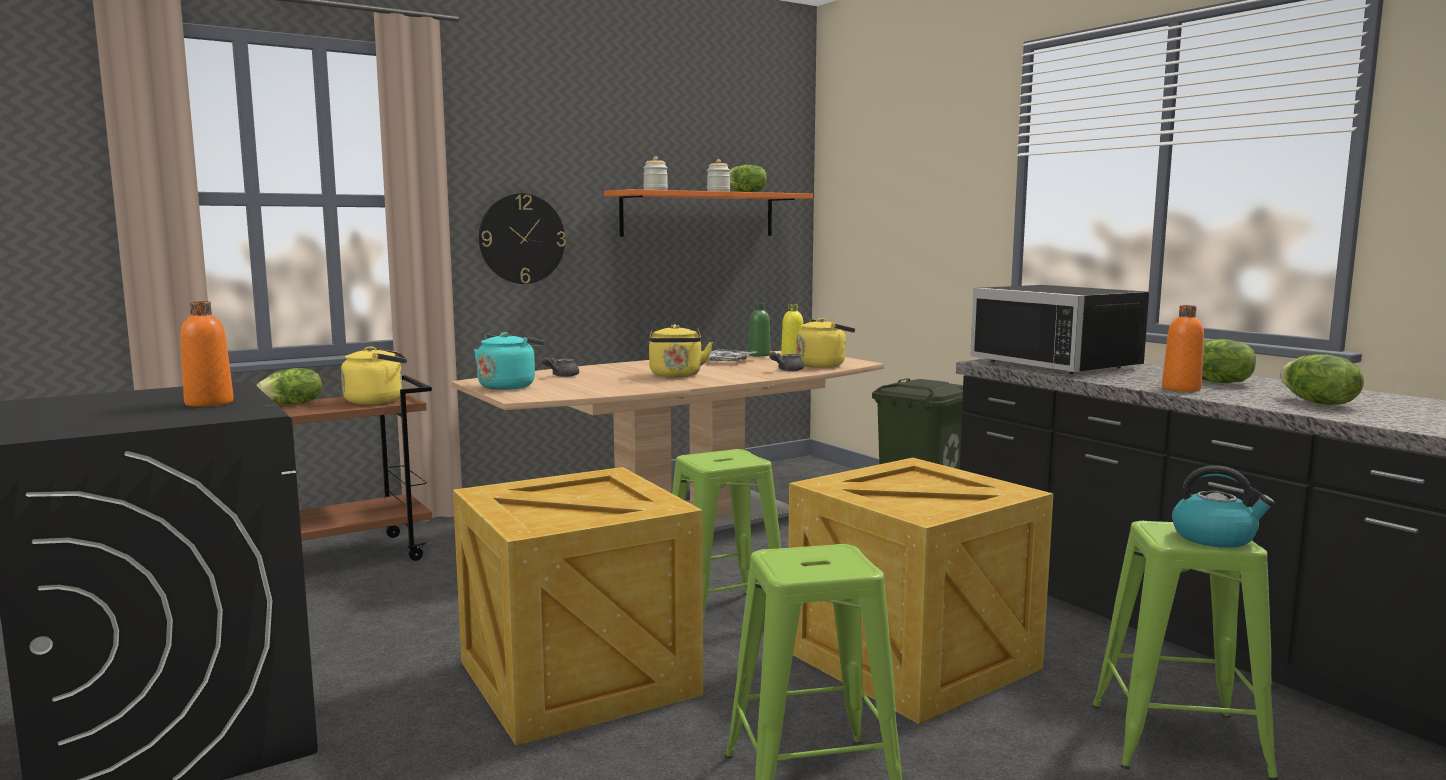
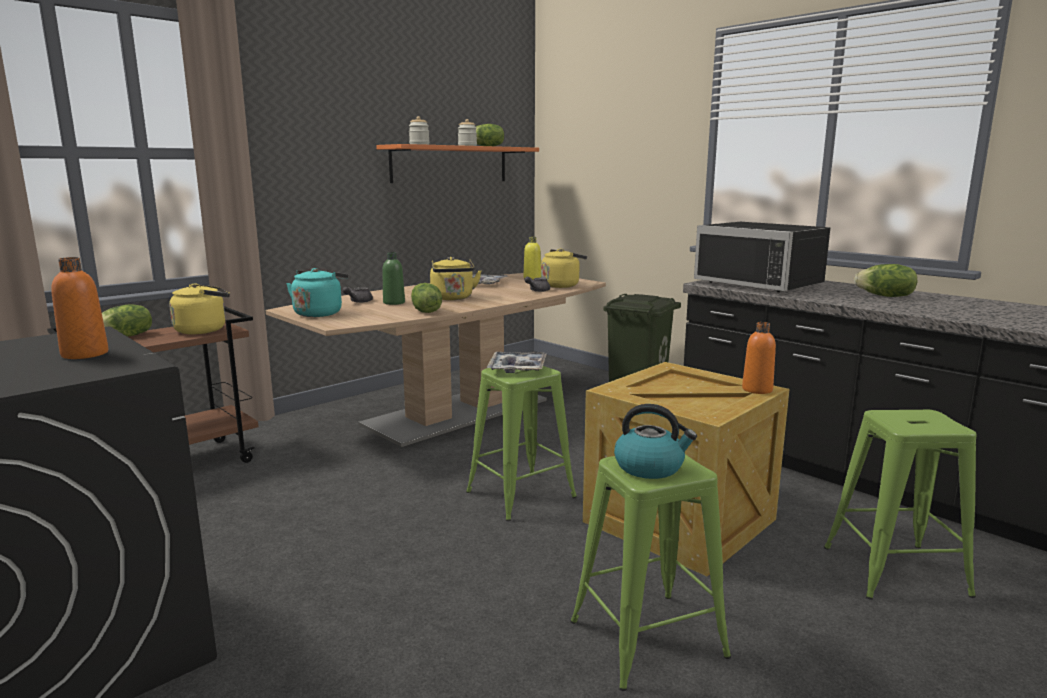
camera: 10 degrees left, 5 degrees up
crate [453,467,703,746] -> none
wall clock [479,193,566,284] -> none
green bottle [748,303,771,357] -> green bottle moved to [382,252,405,305]
orange bottle [1162,305,1204,392] -> orange bottle moved to [742,322,776,394]
kettle [1172,465,1275,548] -> kettle moved to [614,404,697,479]
lettuce [1280,354,1364,405] -> lettuce moved to [411,283,442,313]
none -> tray [487,352,547,373]

